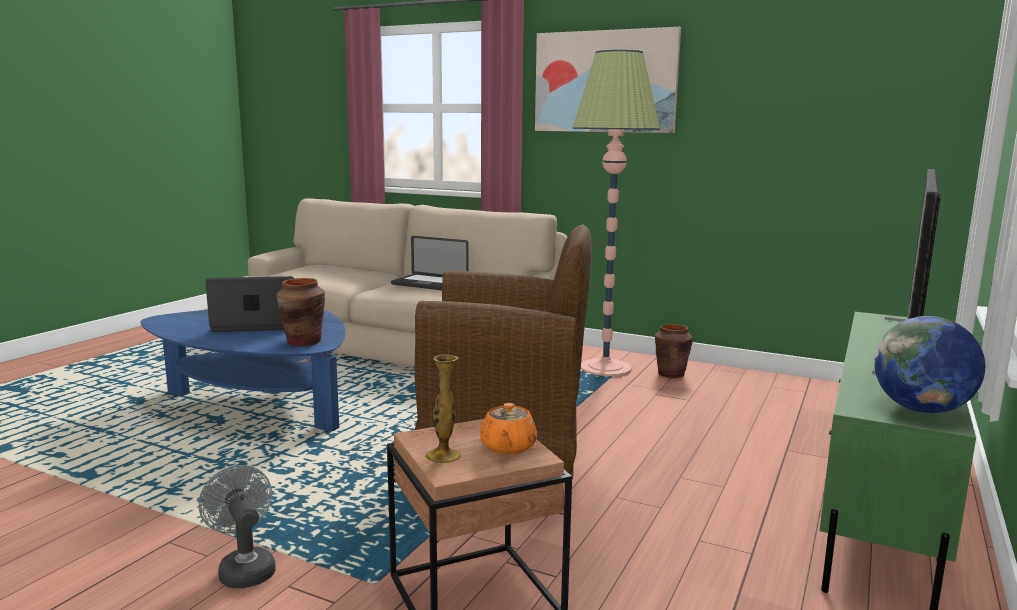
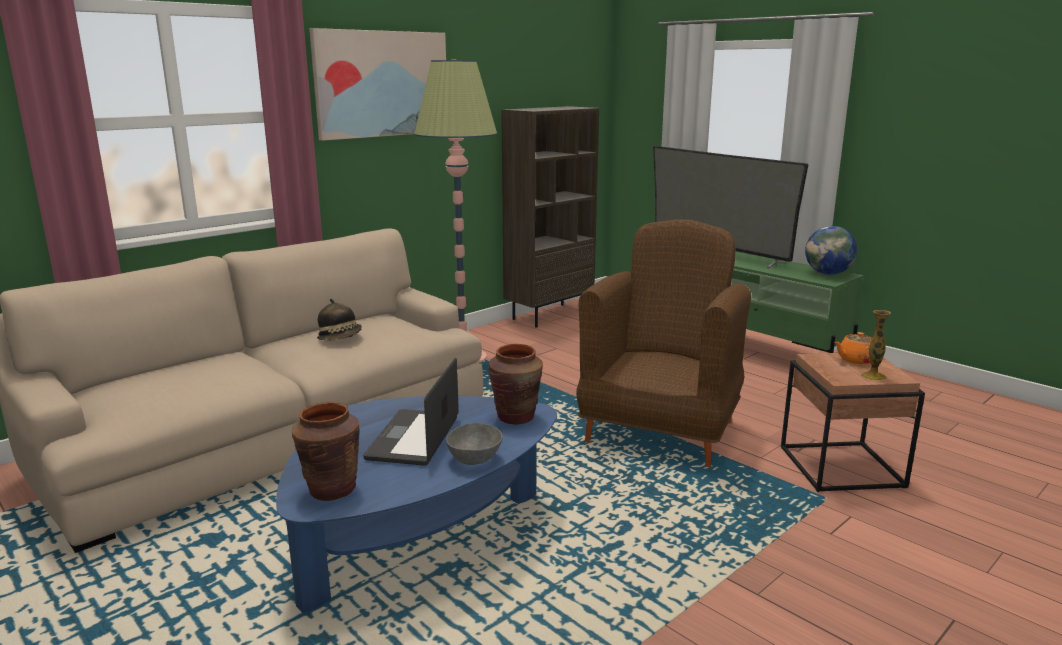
camera: 70 degrees left, 5 degrees up
grey fan [199,465,276,588] -> none
laptop [391,236,469,290] -> hat [317,299,362,341]
orange teapot [480,403,537,454] -> orange teapot turned 135 degrees clockwise [834,332,872,364]
brown vase [655,324,693,378] -> brown vase moved to [292,402,360,501]
none -> grey bowl [446,423,503,465]
none -> brown bookcase [501,106,599,327]

